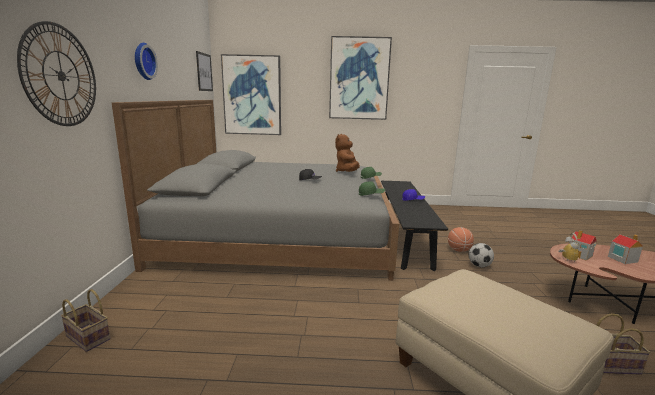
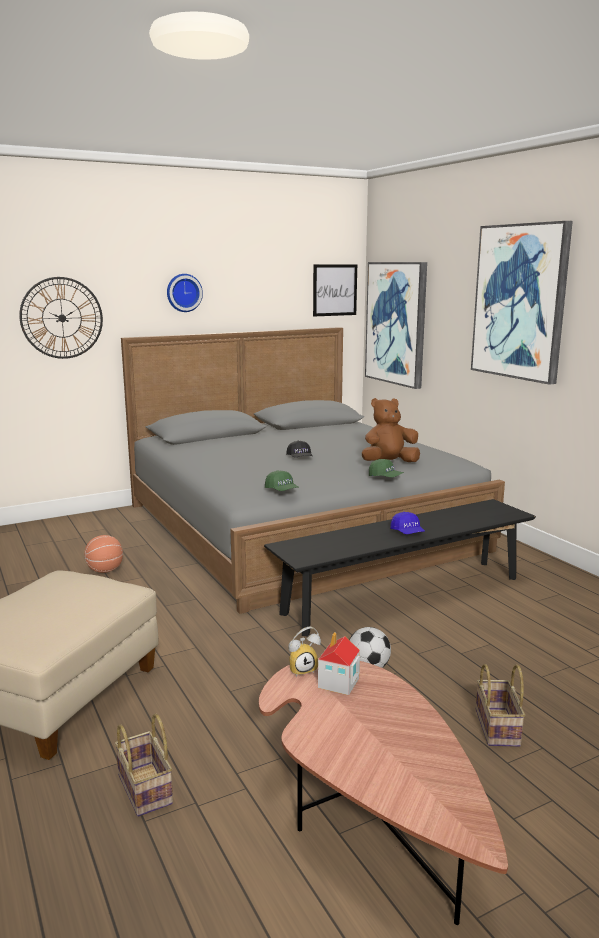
camera: 60 degrees right, 0 degrees up
basket [61,289,110,352] -> basket moved to [476,664,525,747]
basketball [448,227,474,252] -> basketball moved to [85,535,123,573]
toy house [608,235,643,264] -> none

